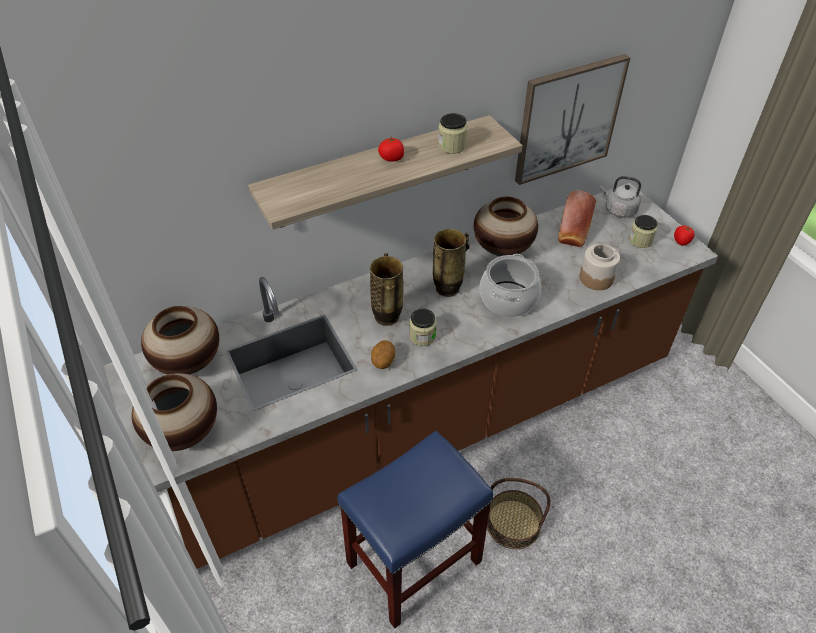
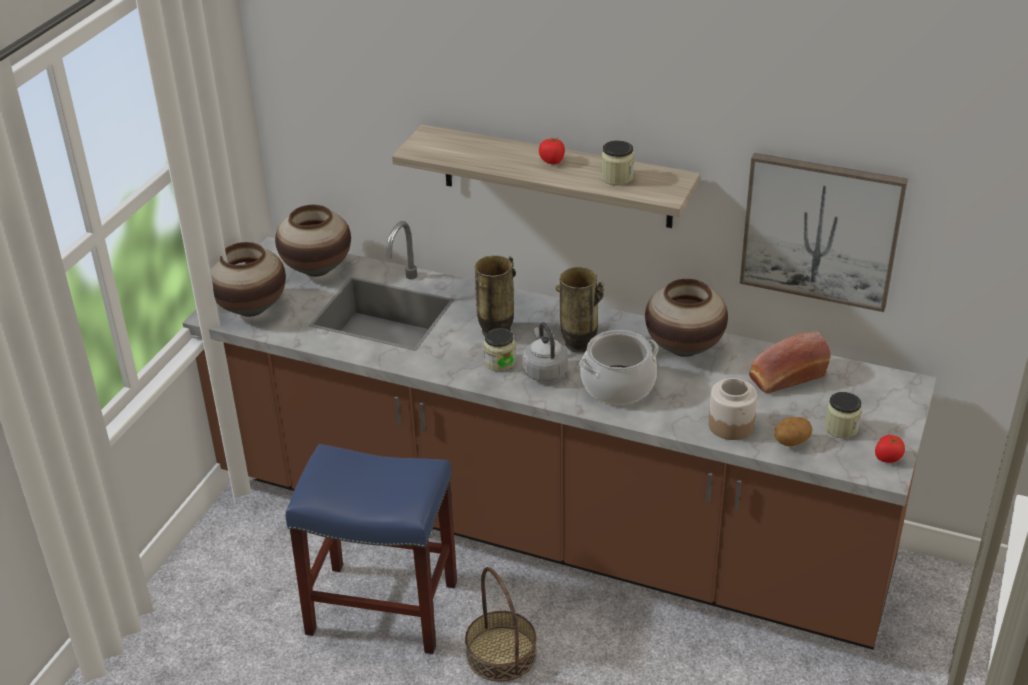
camera: 50 degrees right, 10 degrees down
potato [371,340,396,369] -> potato moved to [774,417,812,447]
grey kettle [600,176,641,218] -> grey kettle moved to [522,322,568,382]

